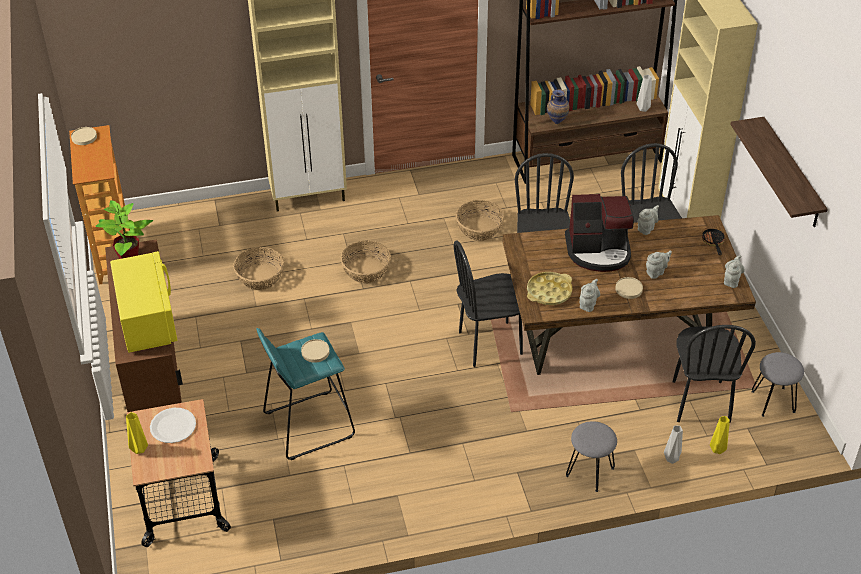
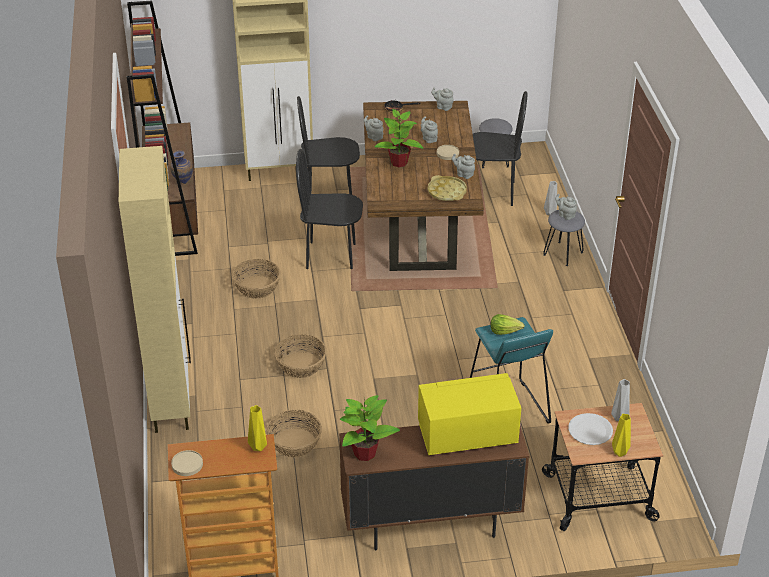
camera: 85 degrees left, 5 degrees down
beige plate [301,339,330,363] -> lettuce [491,314,525,335]
black chair [454,240,523,367] -> none
coffee machine [565,194,634,272] -> potted plant [374,109,423,167]
grey vase [637,75,652,112] -> grey vase moved to [611,379,630,421]
yellow vase [710,416,730,454] -> yellow vase moved to [248,405,267,451]
shelf [730,117,828,227] -> none
none -> grey teapot [555,194,577,220]

